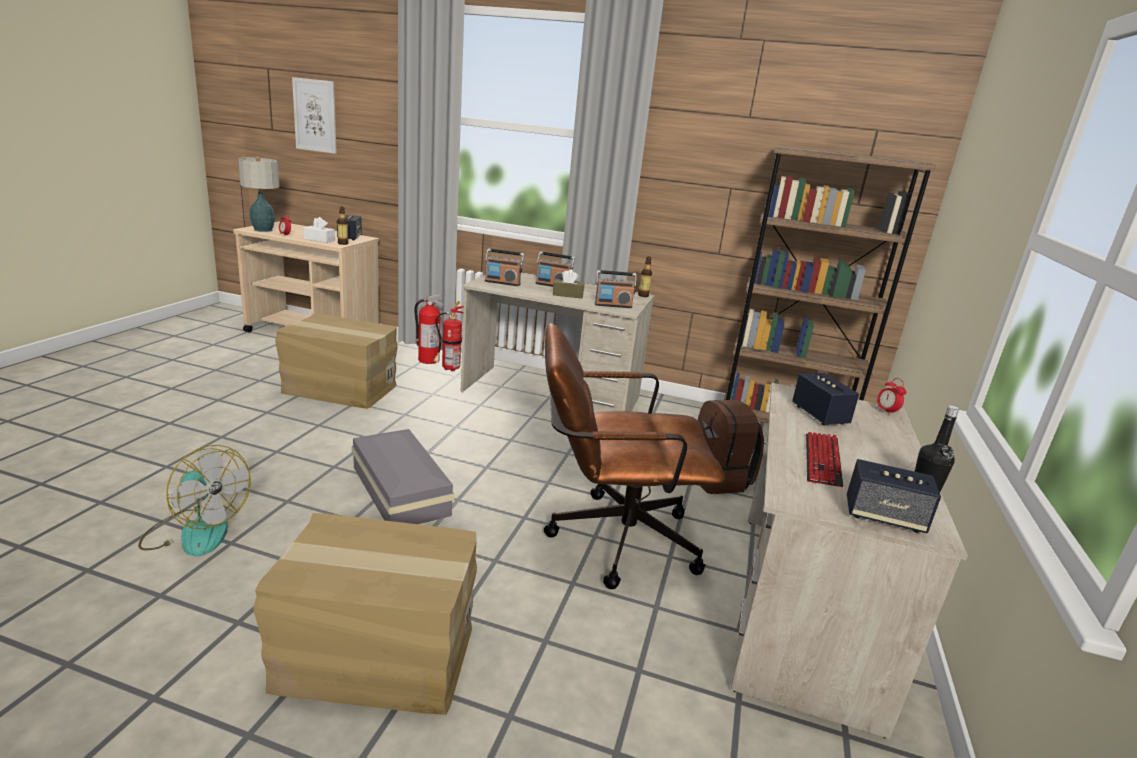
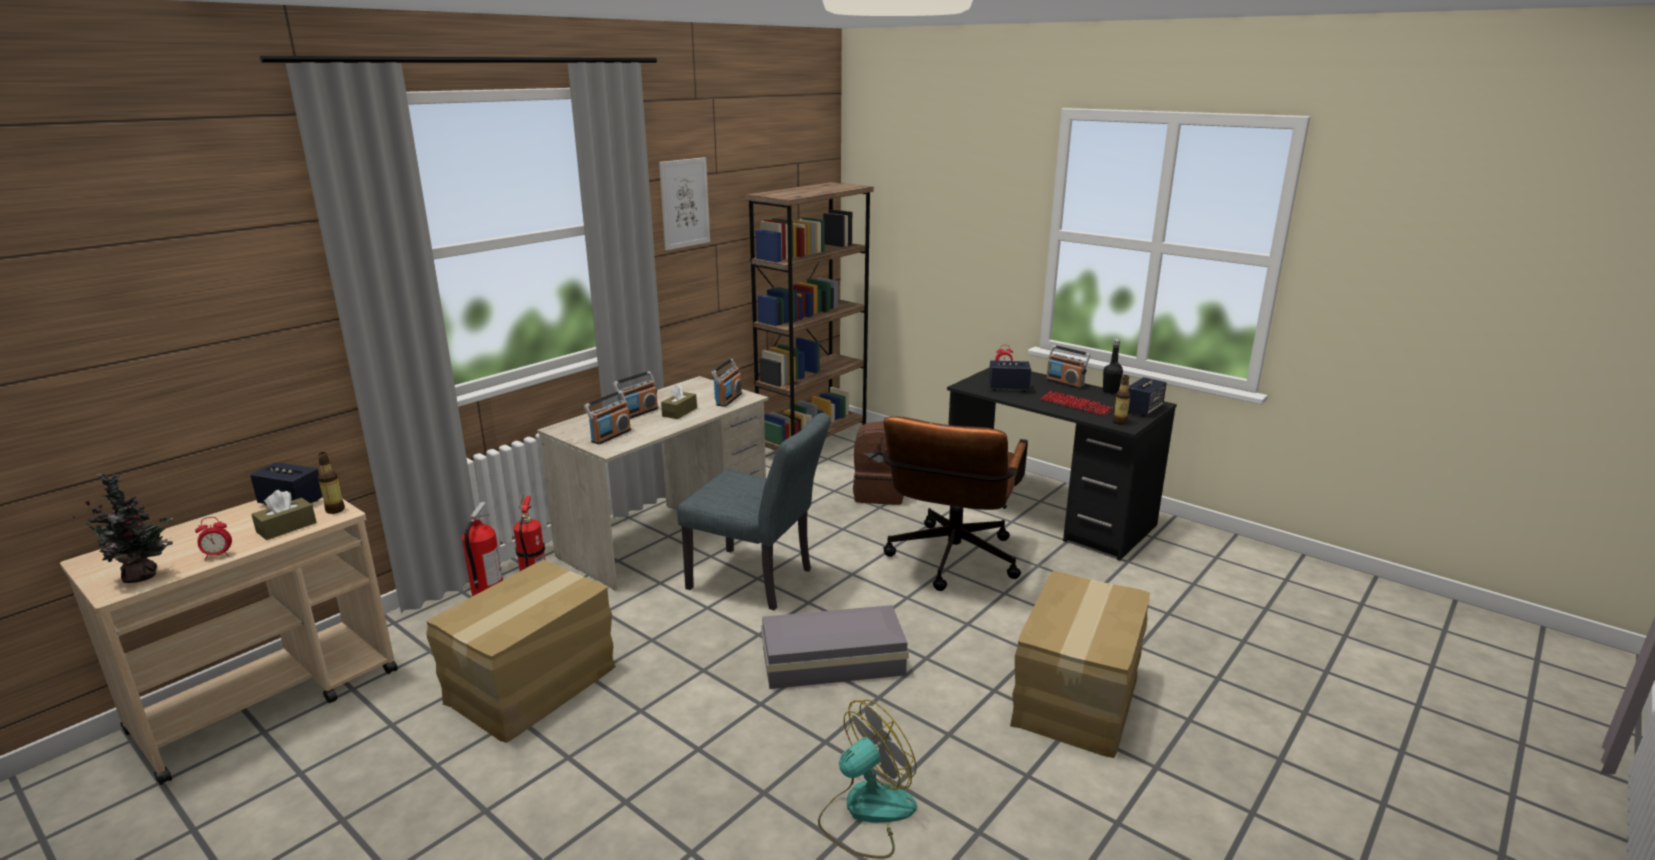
camera: 65 degrees left, 0 degrees up
table lamp [238,157,279,232] -> potted plant [73,473,174,583]
picture [292,77,337,154] -> picture moved to [659,157,710,250]
white tissue box [303,217,335,243] -> brown tissue box [251,490,316,540]
bottle [638,257,652,297] -> bottle moved to [1113,375,1130,425]
beige desk [731,383,968,739] -> black desk [947,367,1177,561]
none -> grey chair [677,413,831,610]
none -> radio [1046,345,1091,389]

